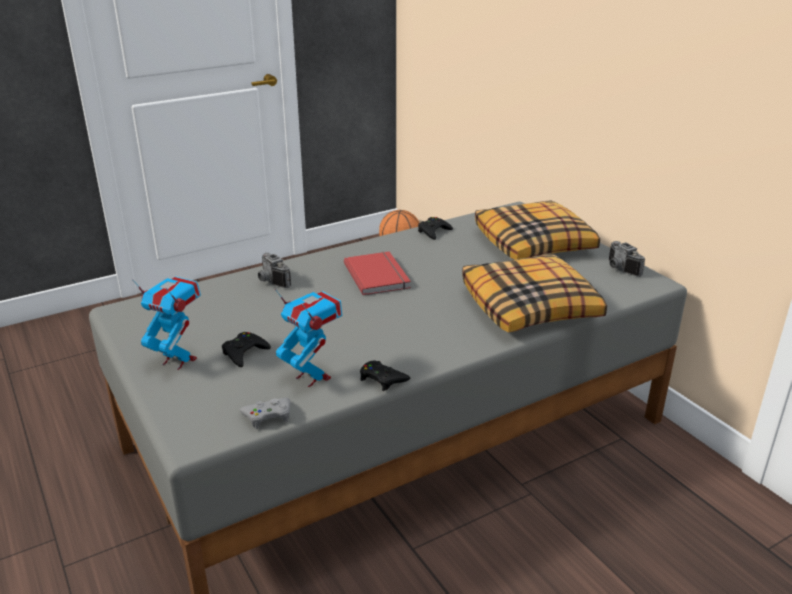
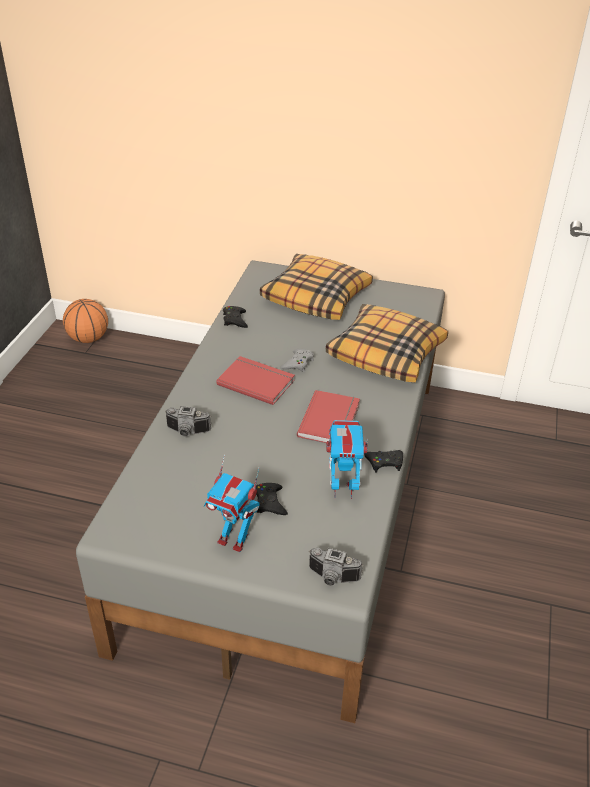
camera: 45 degrees left, 10 degrees up
toy robot [132,276,201,370] -> toy robot turned 135 degrees counterclockwise [204,455,260,552]
grey game controller [240,398,290,429] -> grey game controller moved to [280,349,314,372]
camera [609,241,645,277] -> camera moved to [309,548,363,586]
none -> red book [297,390,360,443]

